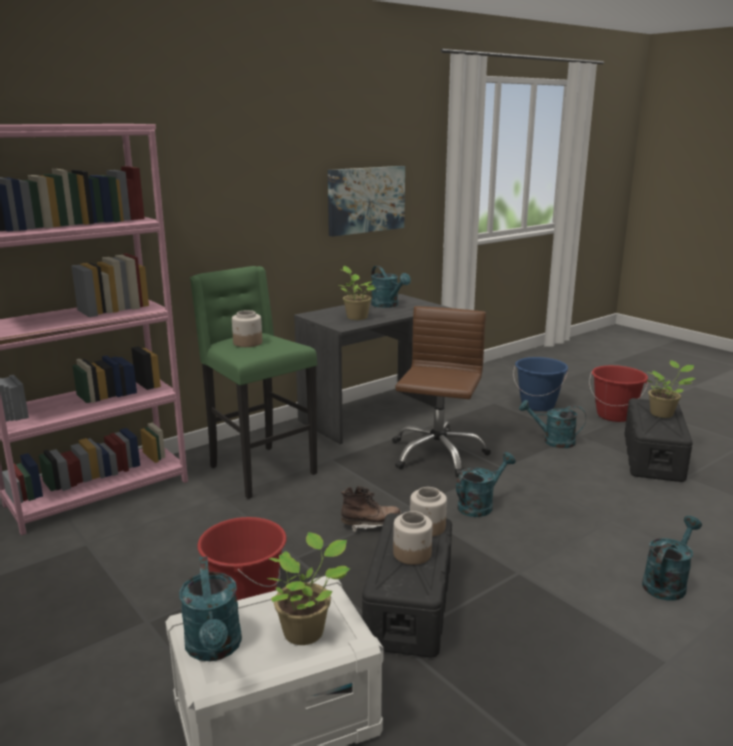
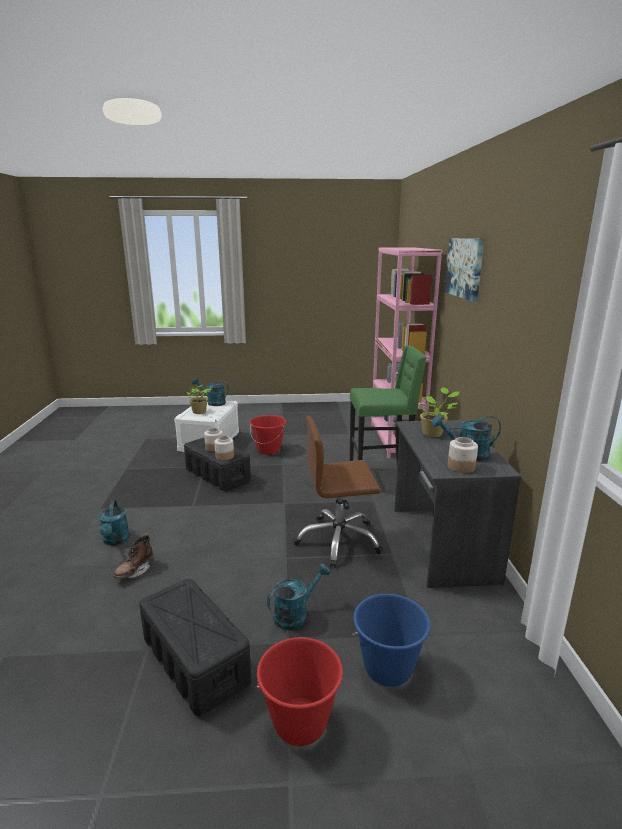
camera: 125 degrees right, 0 degrees up
jar [232,310,262,347] -> jar moved to [448,437,478,473]
picture [328,166,405,237] -> picture moved to [444,238,484,302]
brown boot [341,486,401,532] -> brown boot moved to [113,533,154,579]
brown office chair [392,306,491,477] -> brown office chair turned 120 degrees clockwise [293,416,383,568]
turquoise watering can [456,452,516,517] -> none
potted plant [647,360,696,418] -> none

